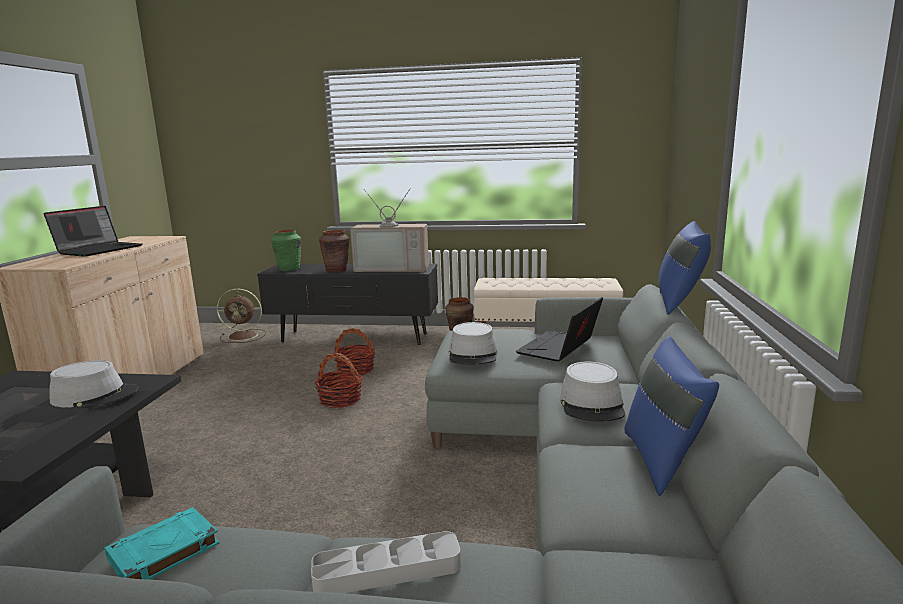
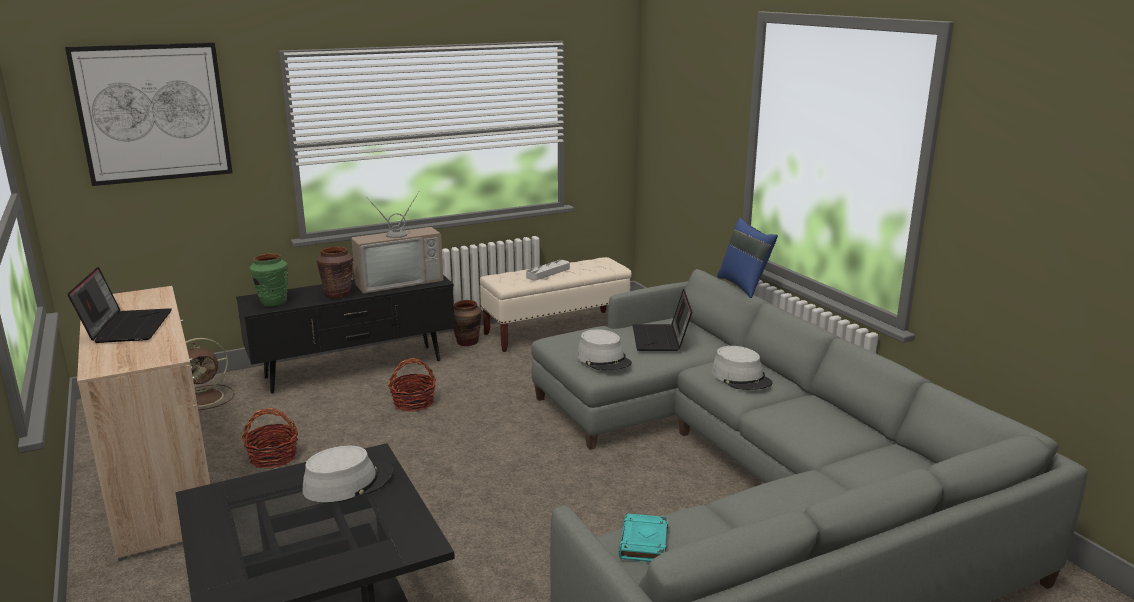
camera: 35 degrees left, 5 degrees up
grey tray [311,531,461,593] -> grey tray moved to [526,260,570,280]
basket [314,353,363,408] -> basket moved to [241,408,298,469]
blue pillow [624,336,719,496] -> none
none -> picture [65,42,233,186]

